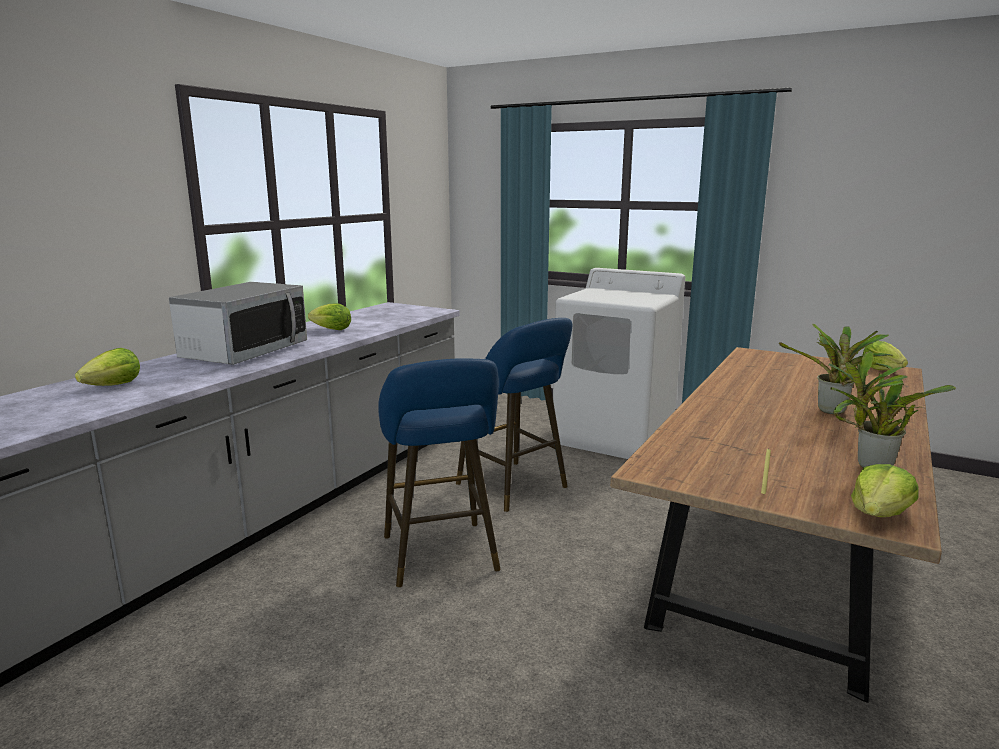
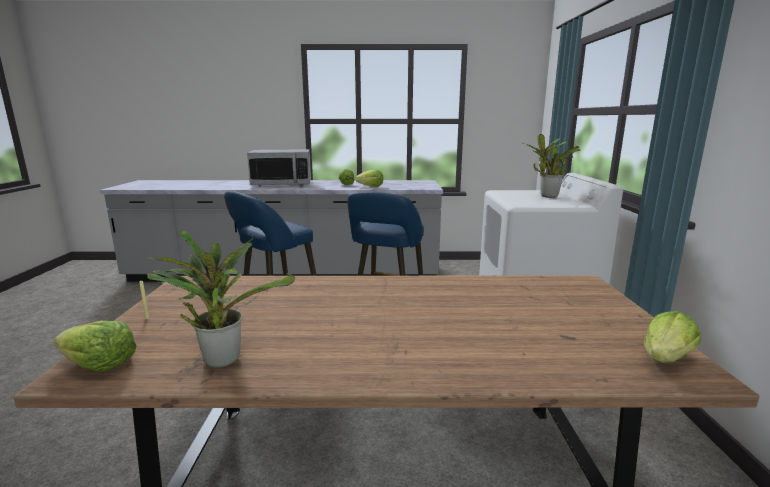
camera: 60 degrees right, 0 degrees up
lettuce [75,348,140,386] -> lettuce moved to [356,170,383,187]
potted plant [779,324,896,414] -> potted plant moved to [523,134,581,198]

